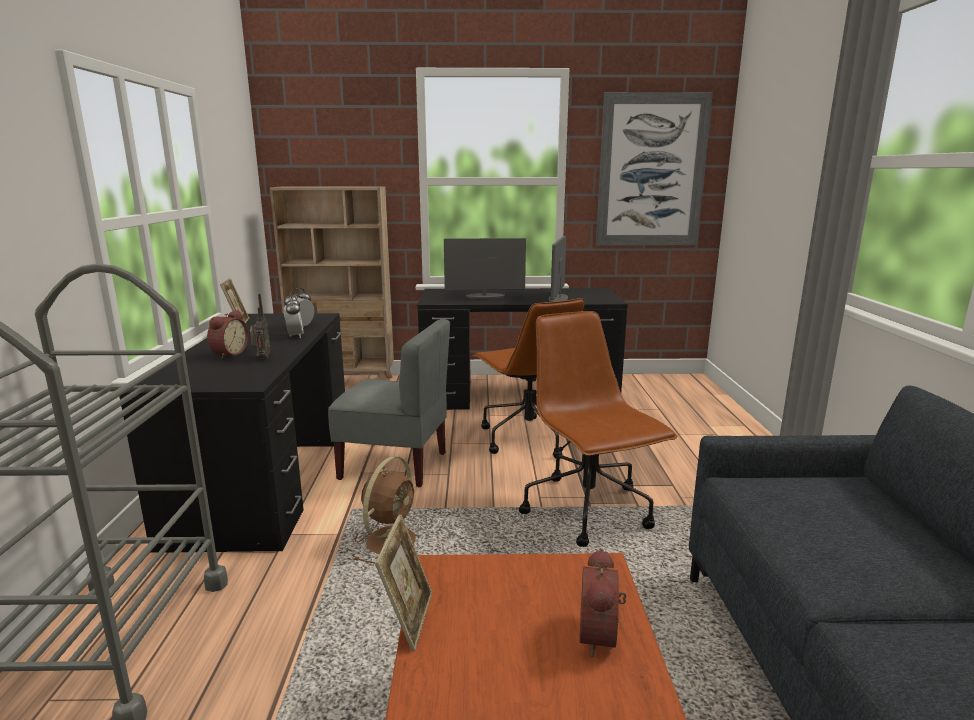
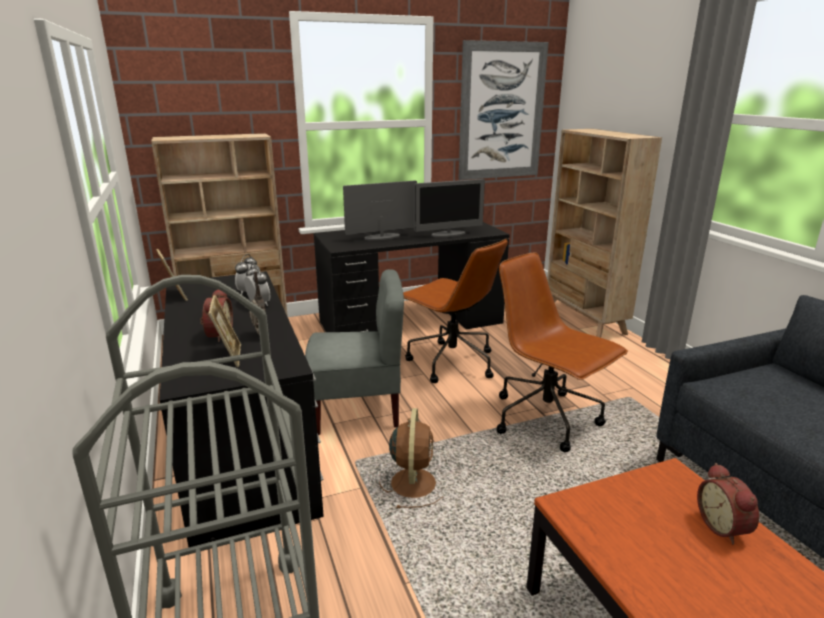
camera: 20 degrees left, 5 degrees up
picture frame [375,514,432,651] -> picture frame moved to [208,295,241,367]
monitor [549,236,568,302] -> monitor turned 105 degrees counterclockwise [414,179,485,237]
none -> beige bookcase [547,129,662,338]

